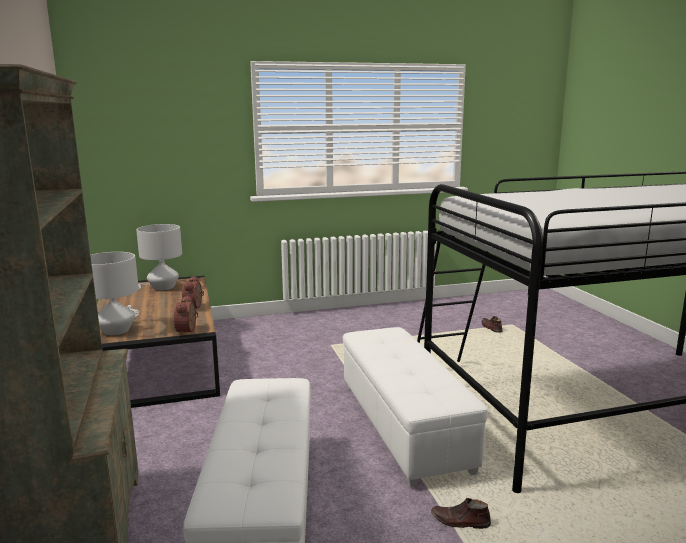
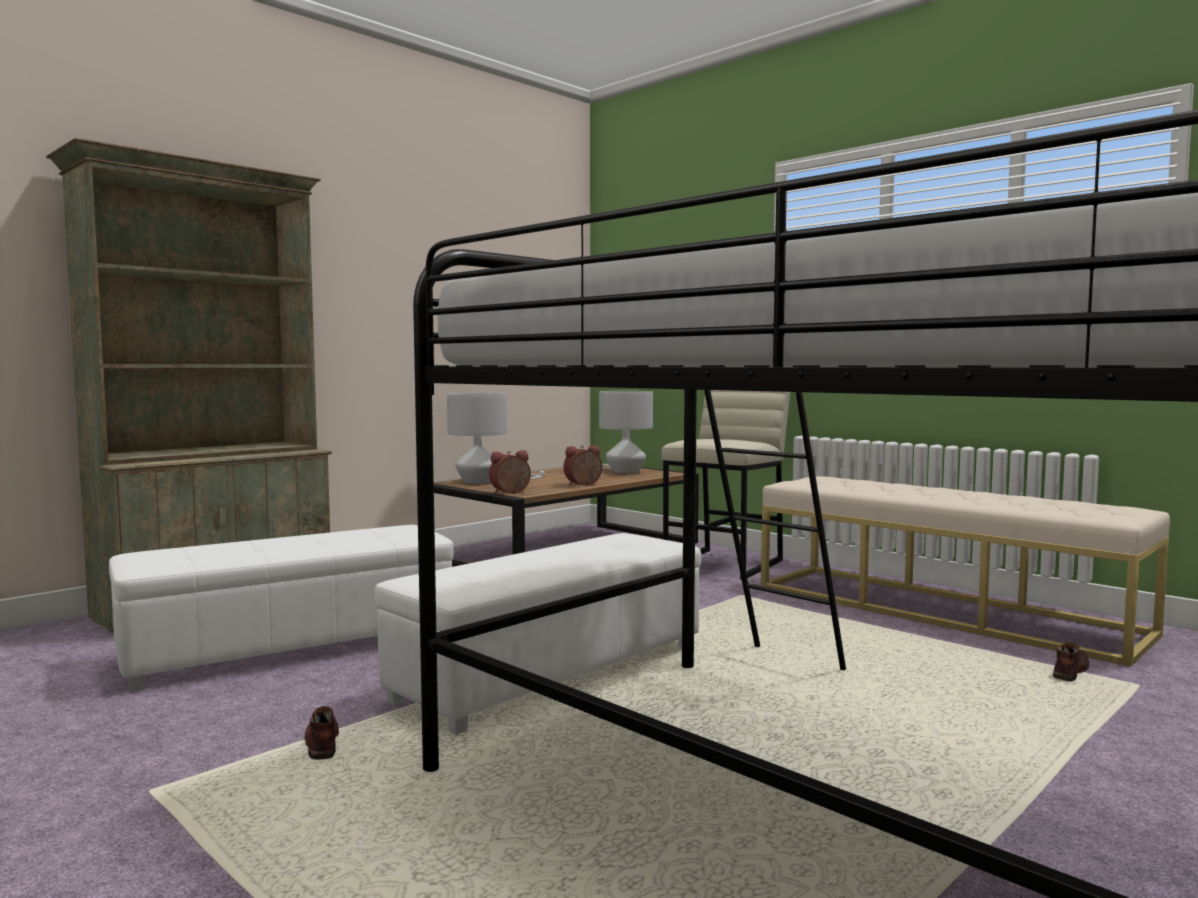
camera: 60 degrees right, 10 degrees down
none -> beige chair [661,390,790,579]
none -> beige bench [761,476,1170,667]

